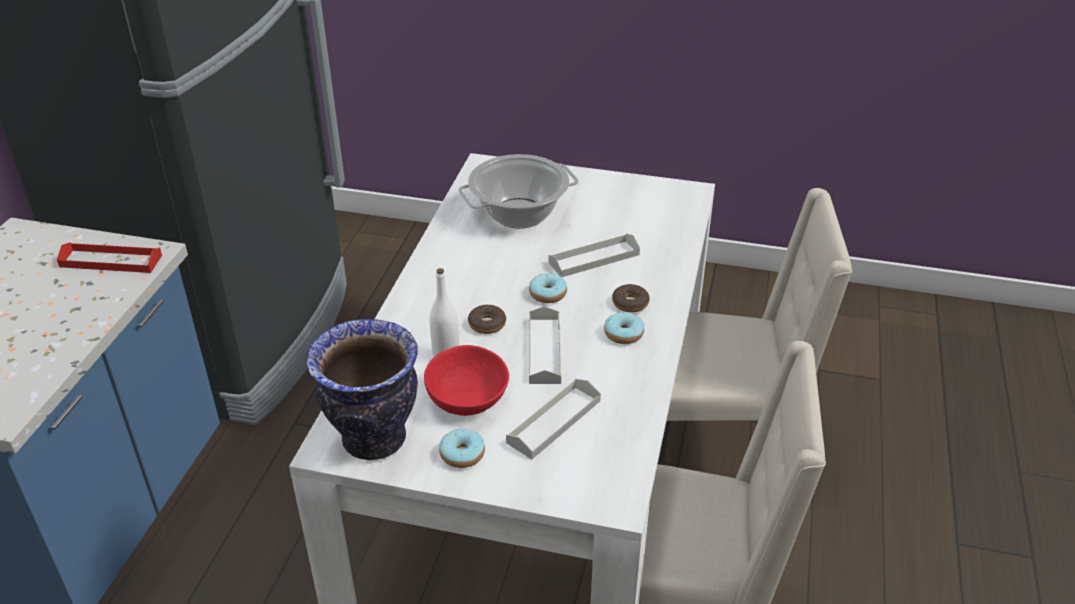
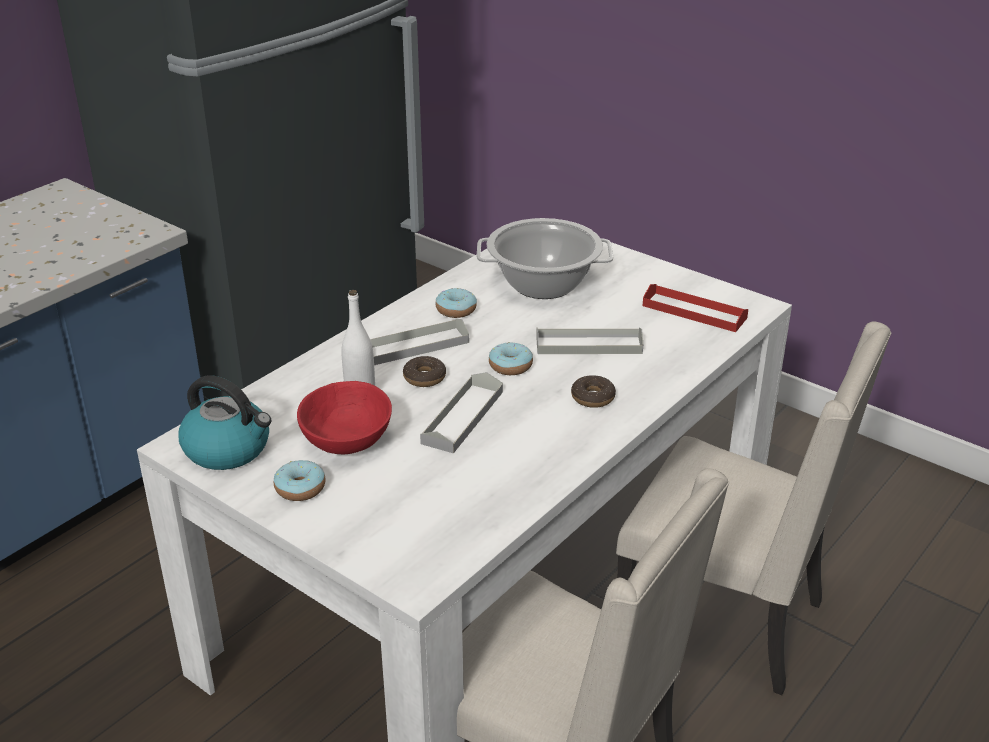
camera: 25 degrees right, 5 degrees down
red tray [57,242,162,273] -> red tray moved to [643,284,748,332]
vase [306,319,418,460] -> kettle [179,375,271,470]
grey tray [506,379,601,459] -> grey tray moved to [370,318,469,365]
donut [604,312,644,344] -> donut moved to [436,288,477,318]

